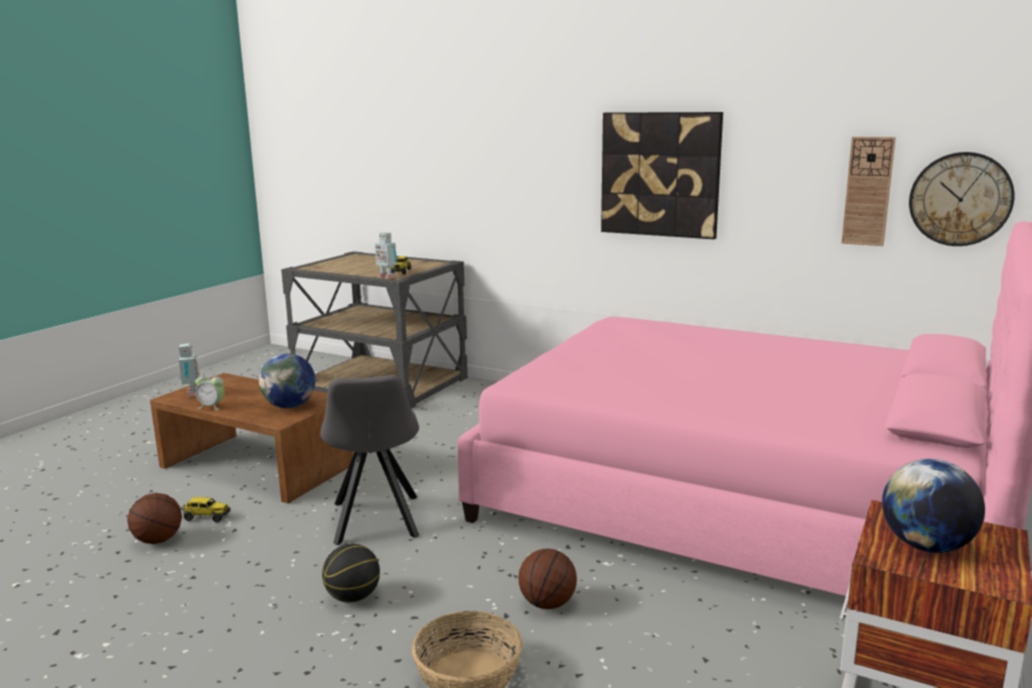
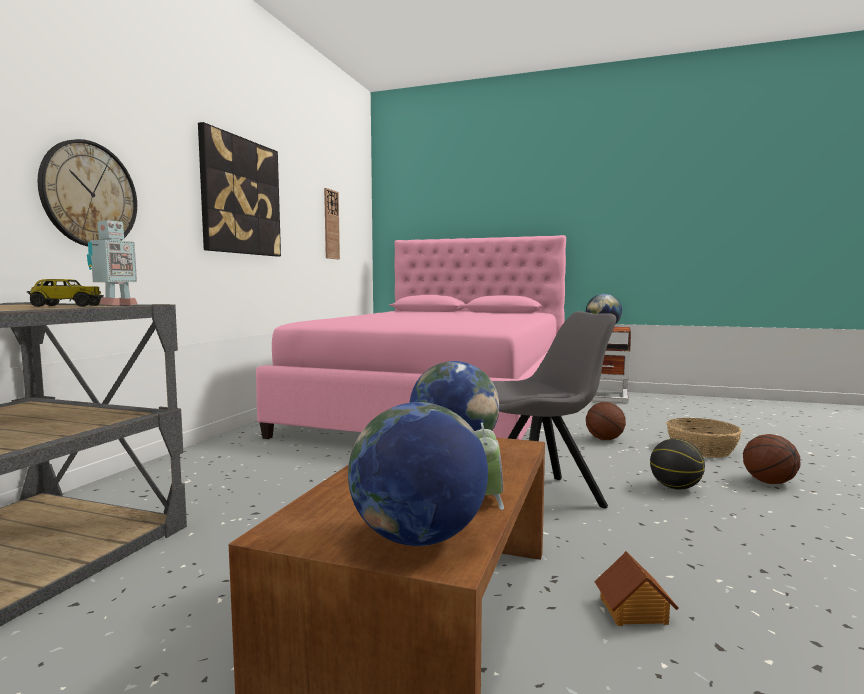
camera: 100 degrees left, 10 degrees down
basketball [127,493,182,544] -> basketball moved to [743,434,800,484]
toy robot [179,343,200,397] -> globe [348,402,488,546]
toy truck [181,497,230,523] -> toy house [594,551,679,626]
wall clock [909,152,1015,246] -> wall clock moved to [38,139,137,246]

